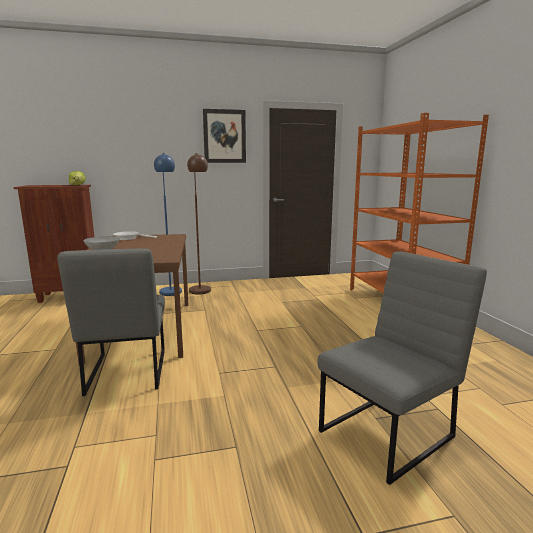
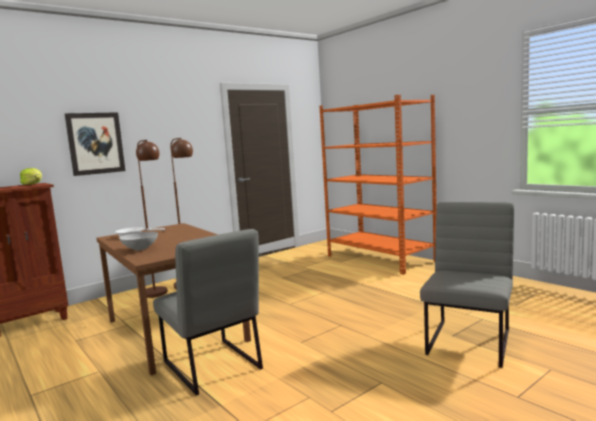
camera: 25 degrees left, 5 degrees down
blue floor lamp [154,153,182,296] -> brown floor lamp [136,140,168,298]
picture [203,109,246,163] -> picture moved to [65,112,125,176]

